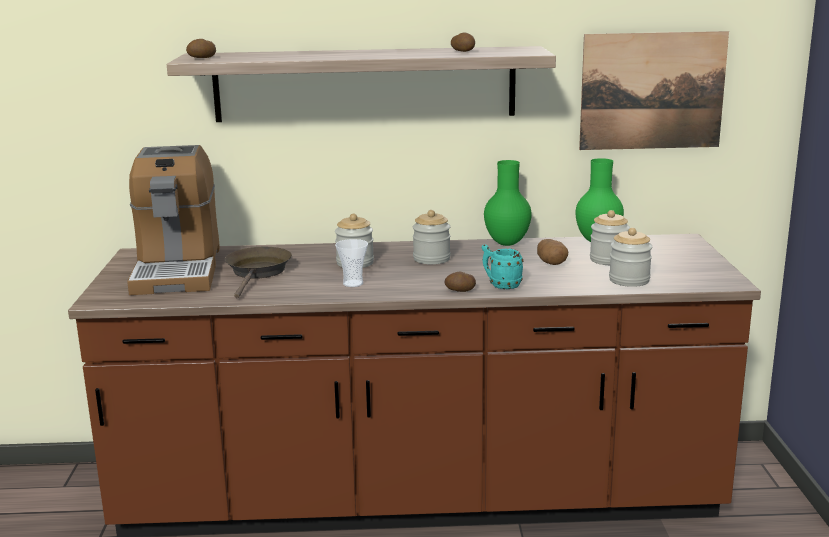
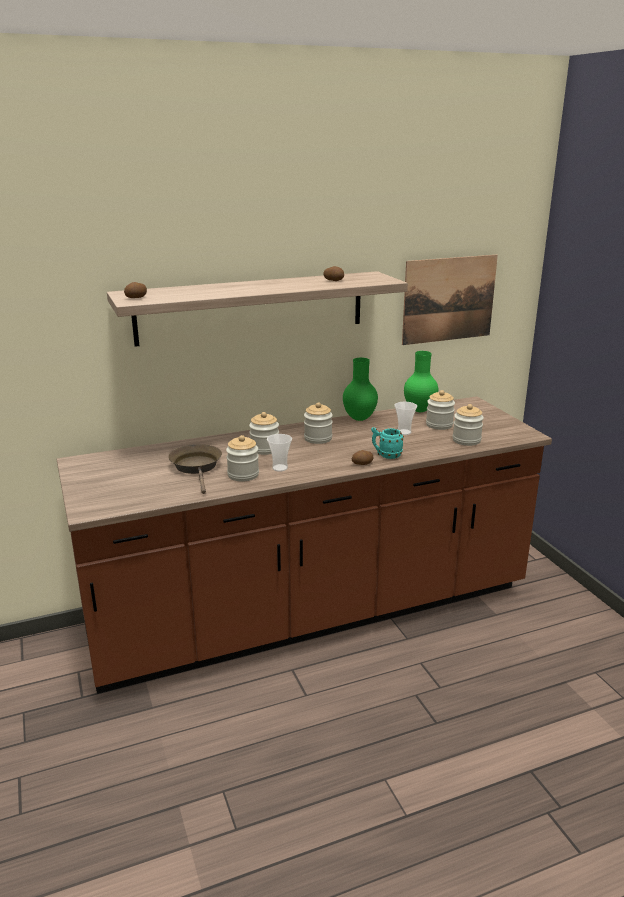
camera: 20 degrees left, 5 degrees up
coffee machine [127,145,220,295] -> none
potato [537,239,568,265] -> cup [394,402,417,435]
none -> jar [226,435,259,482]

